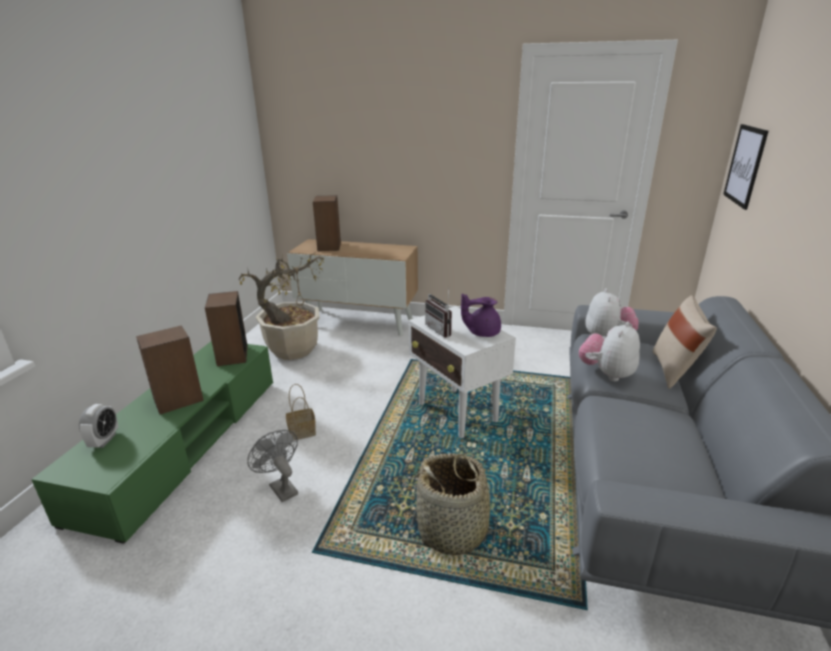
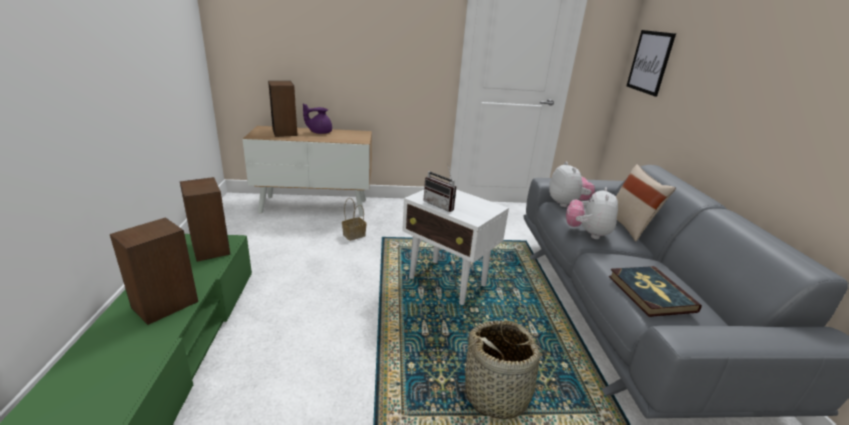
camera: 20 degrees left, 0 degrees up
alarm clock [79,404,118,448] -> none
potted plant [238,251,324,360] -> none
grey fan [247,430,298,502] -> none
basket [286,384,316,440] -> basket moved to [342,198,367,241]
purple teapot [461,294,501,337] -> purple teapot moved to [303,103,332,134]
none -> book [608,266,702,317]

